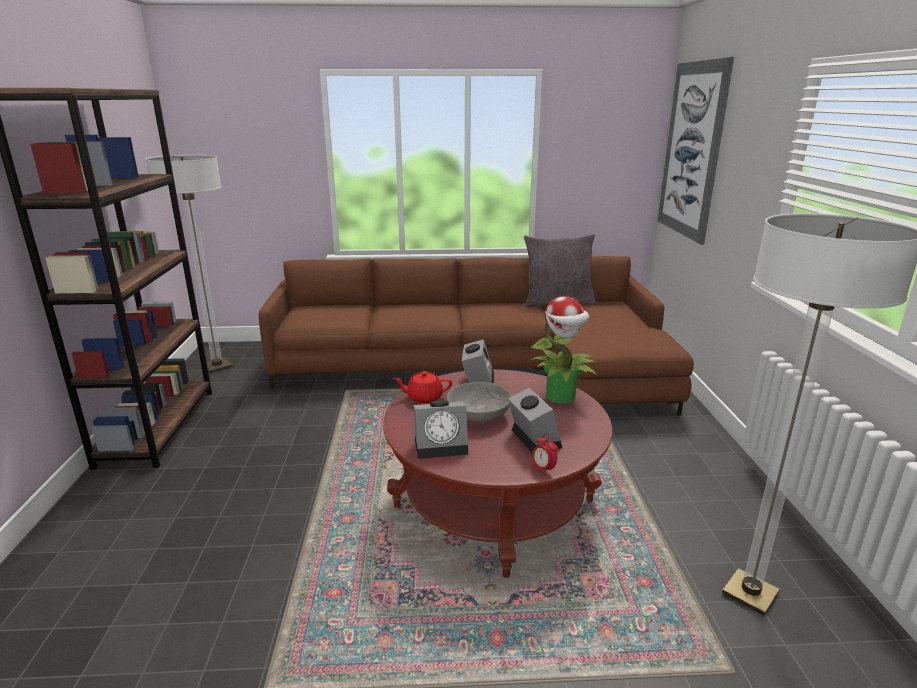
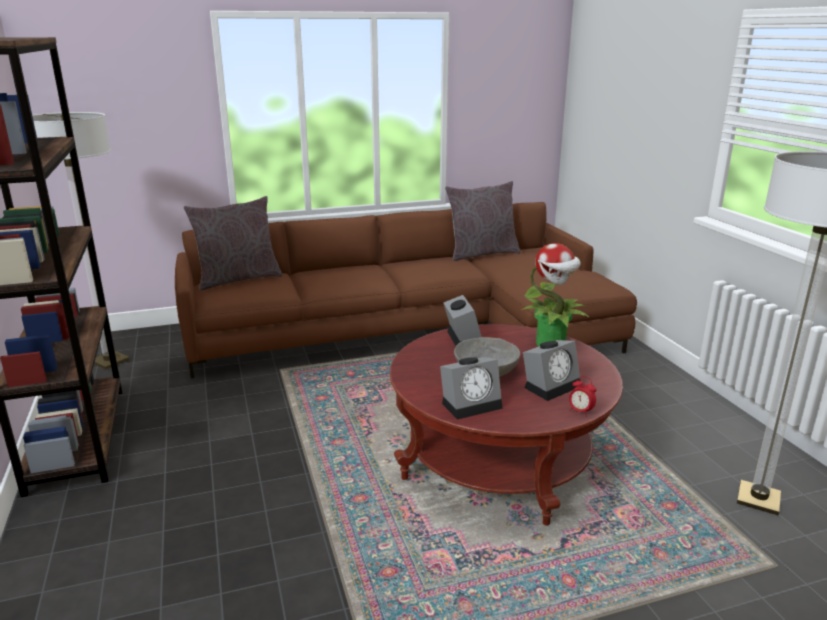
camera: 15 degrees left, 0 degrees up
red teapot [393,371,452,403] -> none
alarm clock [508,388,562,452] -> alarm clock turned 90 degrees clockwise [523,340,581,401]
picture [658,57,734,245] -> none
none -> grey pillow [183,196,282,291]

